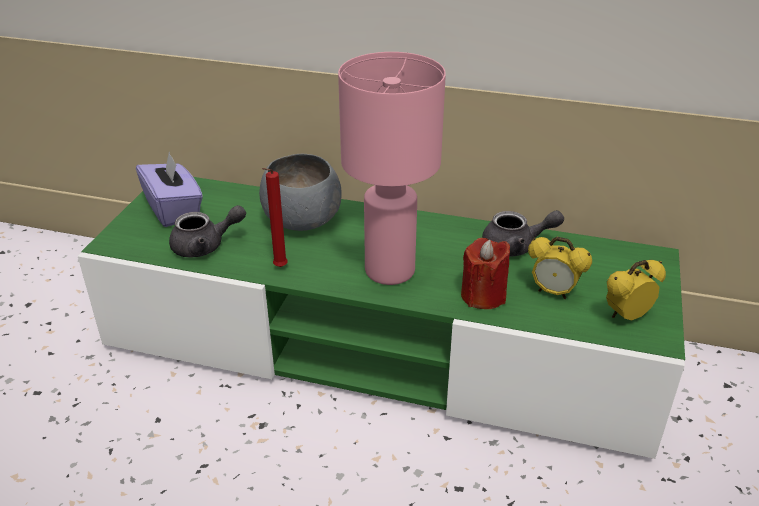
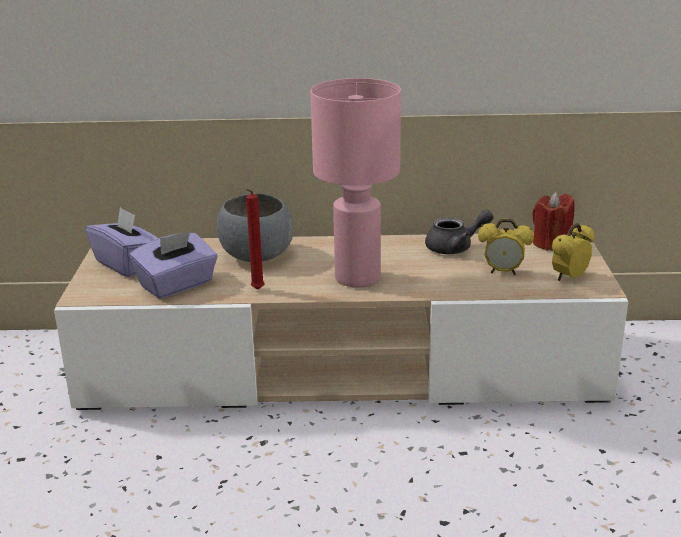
camera: 15 degrees left, 10 degrees down
green tv stand [78,177,685,459] -> beige tv stand [54,233,628,410]
grey teapot [169,205,246,258] -> purple tissue box [129,230,218,299]
red candle [461,238,510,309] -> red candle moved to [532,192,575,251]

